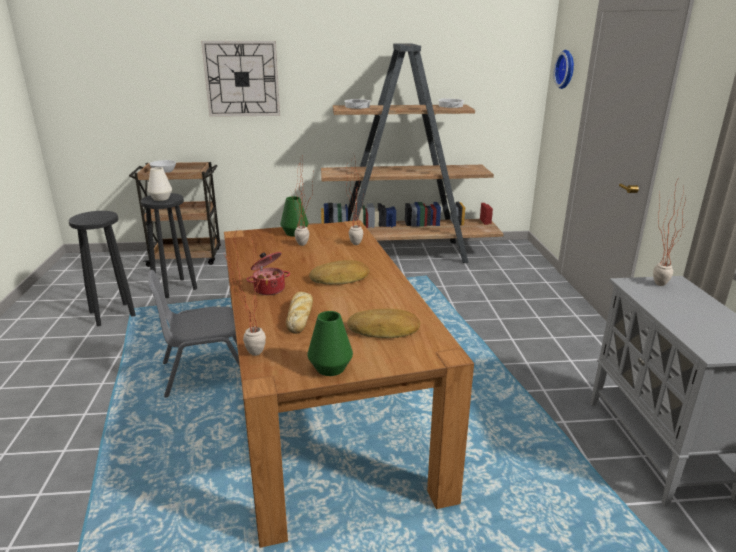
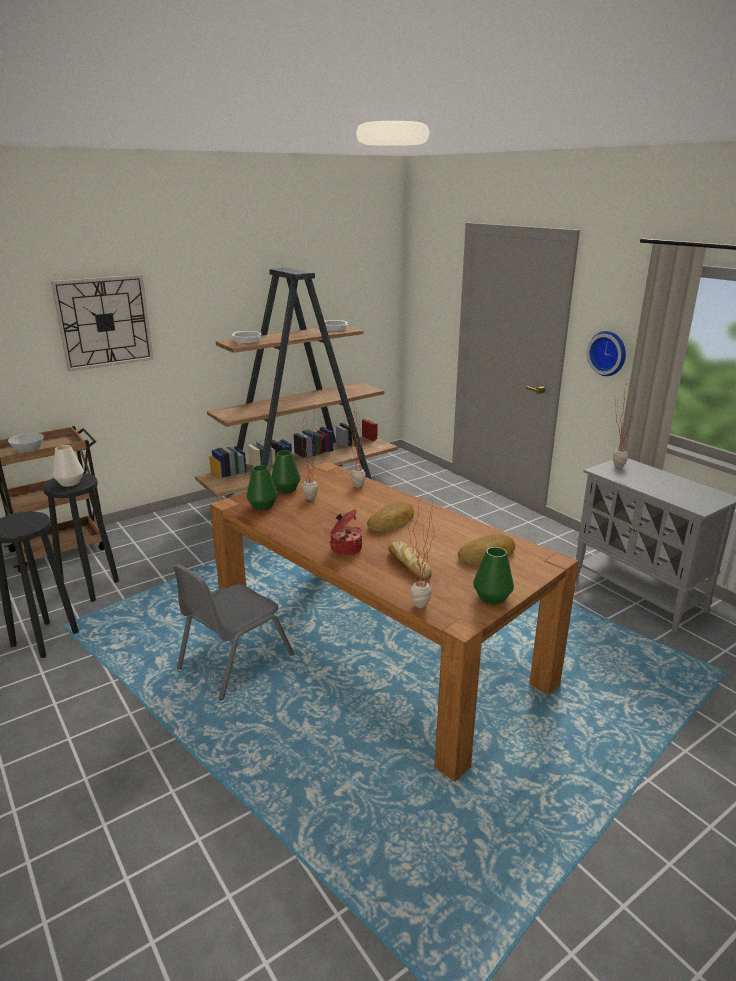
camera: 30 degrees left, 0 degrees up
wall clock [554,50,574,89] -> wall clock moved to [587,331,626,376]
none -> green vase [246,465,278,510]

